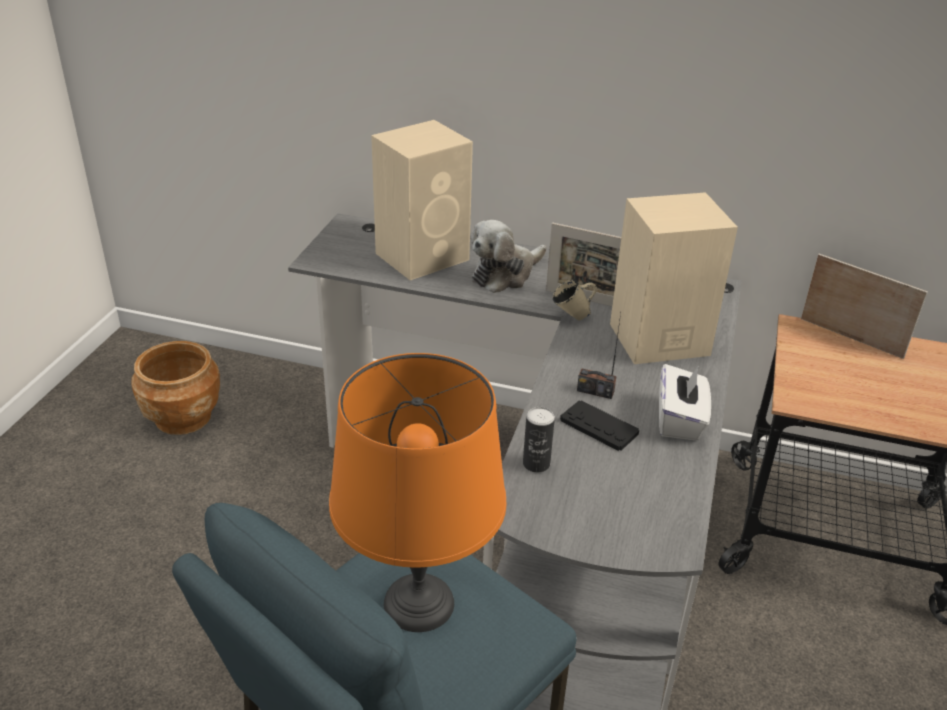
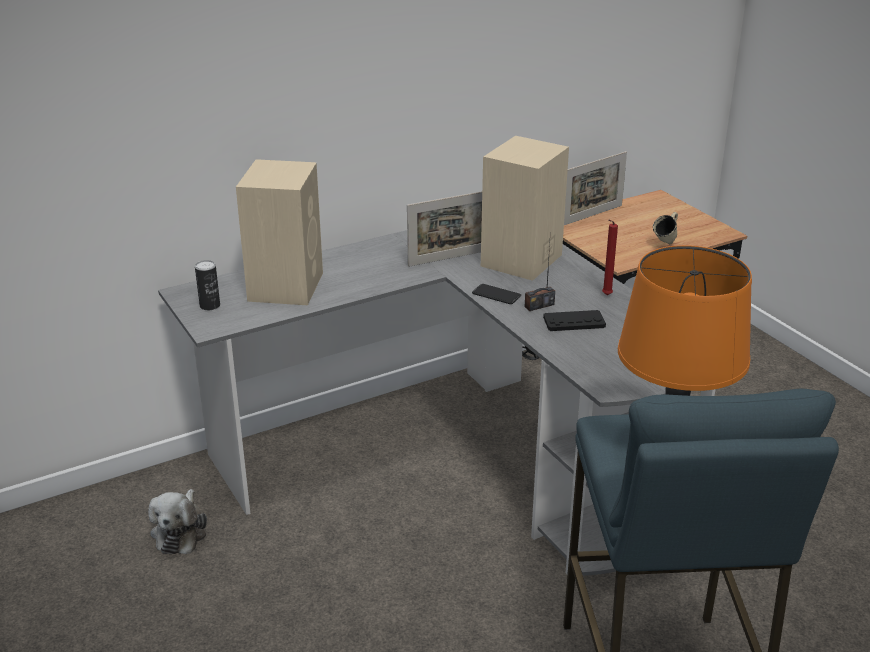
camera: 45 degrees left, 5 degrees down
brown planter [131,341,220,435] -> none
plush toy [471,220,546,293] -> plush toy moved to [148,489,207,554]
can [523,407,555,473] -> can moved to [195,260,220,310]
beige mug [553,280,597,321] -> beige mug moved to [653,212,678,245]
white tissue box [659,364,711,441] -> red candle [602,219,618,295]
picture frame [801,254,928,359] -> picture frame turned 150 degrees clockwise [564,151,627,225]
none -> phone [472,284,521,304]

